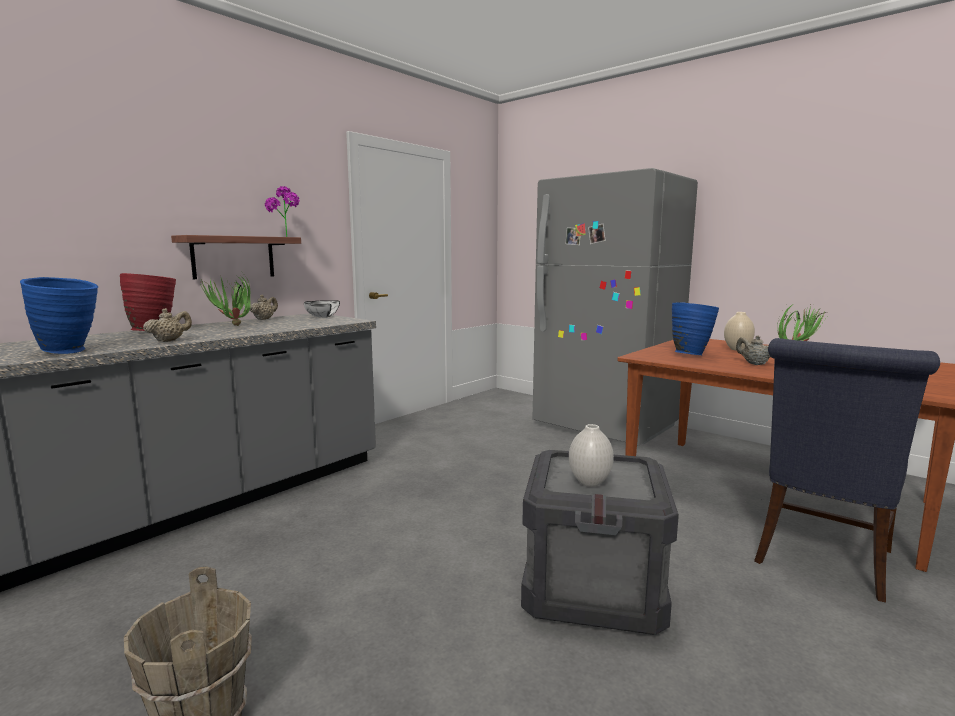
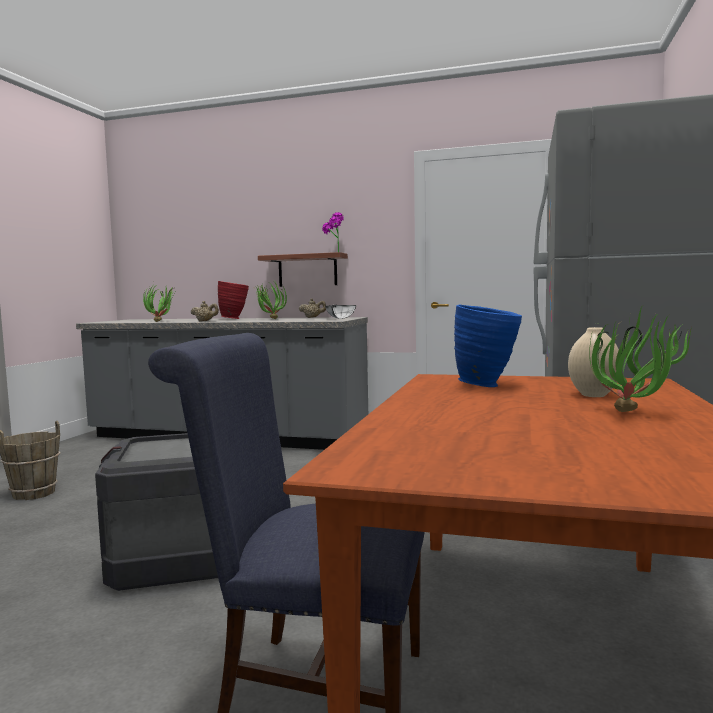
camera: 65 degrees right, 5 degrees down
blue vase [20,277,98,354] -> potted plant [143,285,175,322]
white vase [569,424,614,487] -> none
beige teapot [736,335,771,365] -> none

